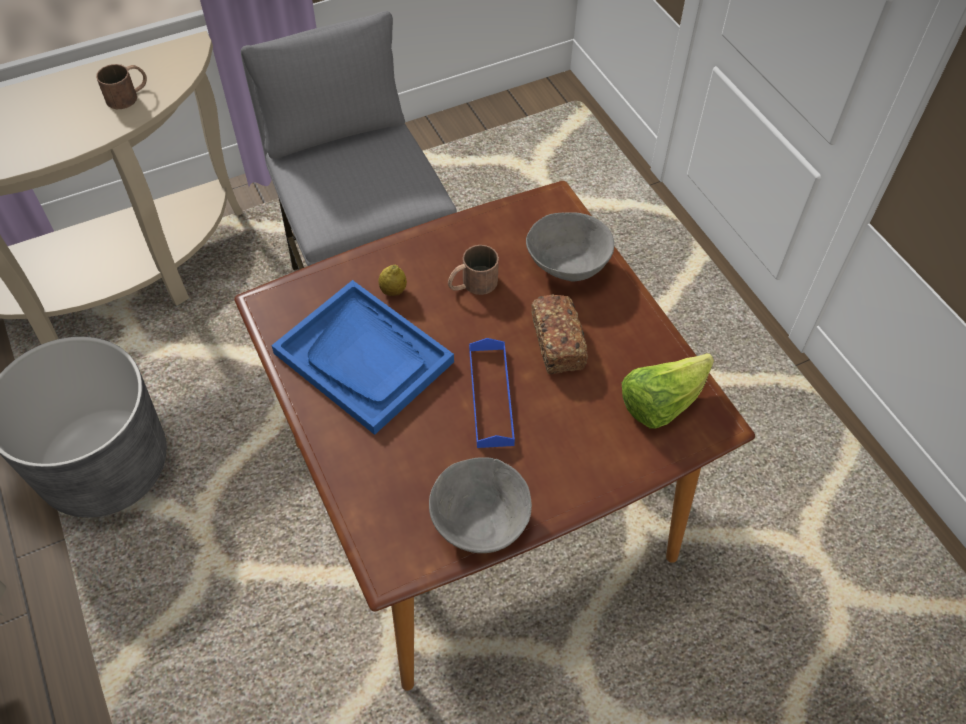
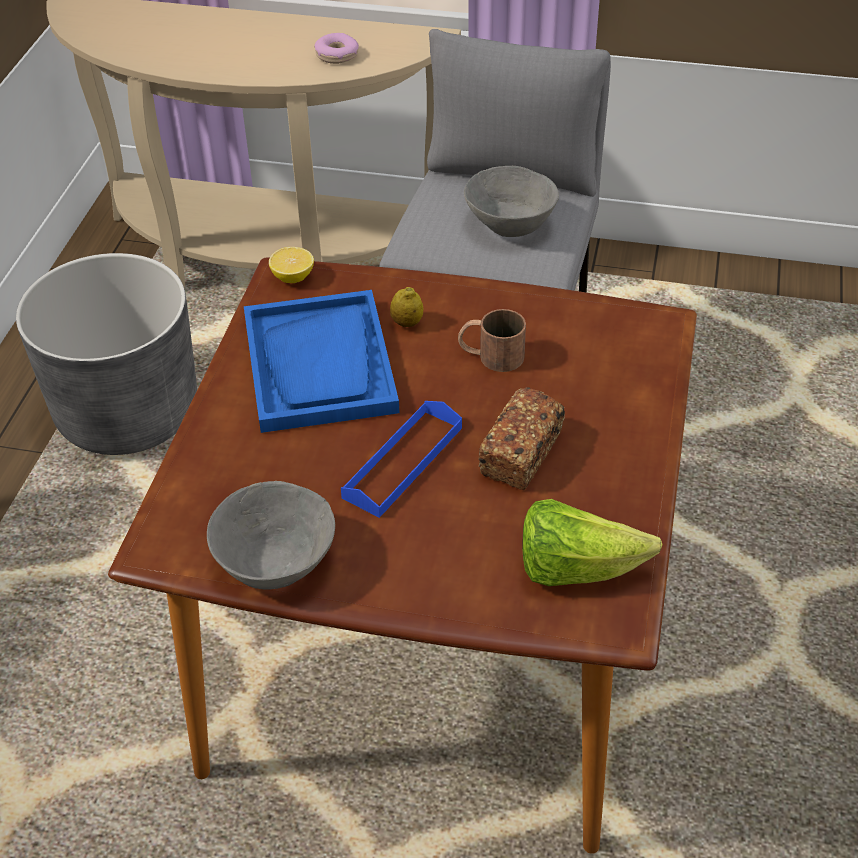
camera: 40 degrees right, 10 degrees down
brown mug [96,64,147,109] -> donut [314,33,359,64]
grey bowl [526,212,614,281] -> grey bowl moved to [464,166,559,237]
none -> lemon [269,247,314,283]

